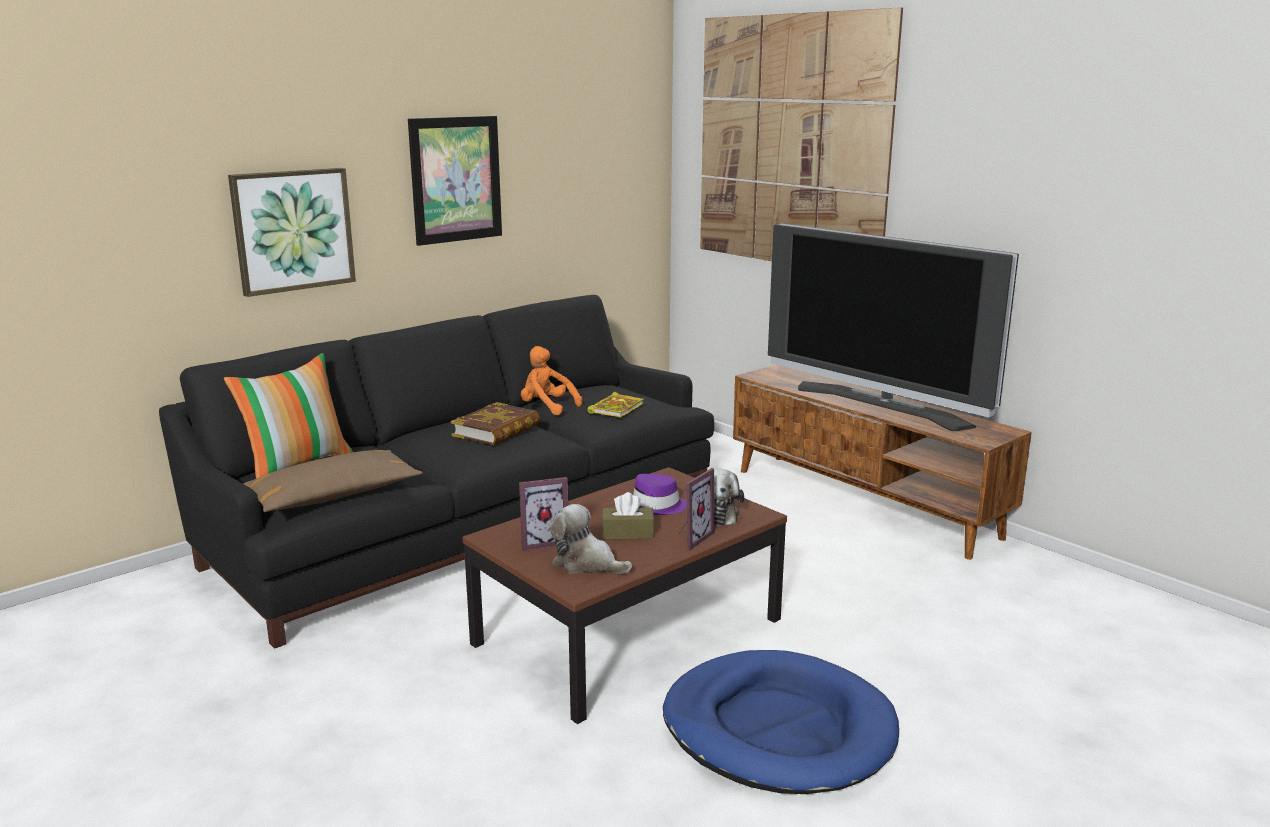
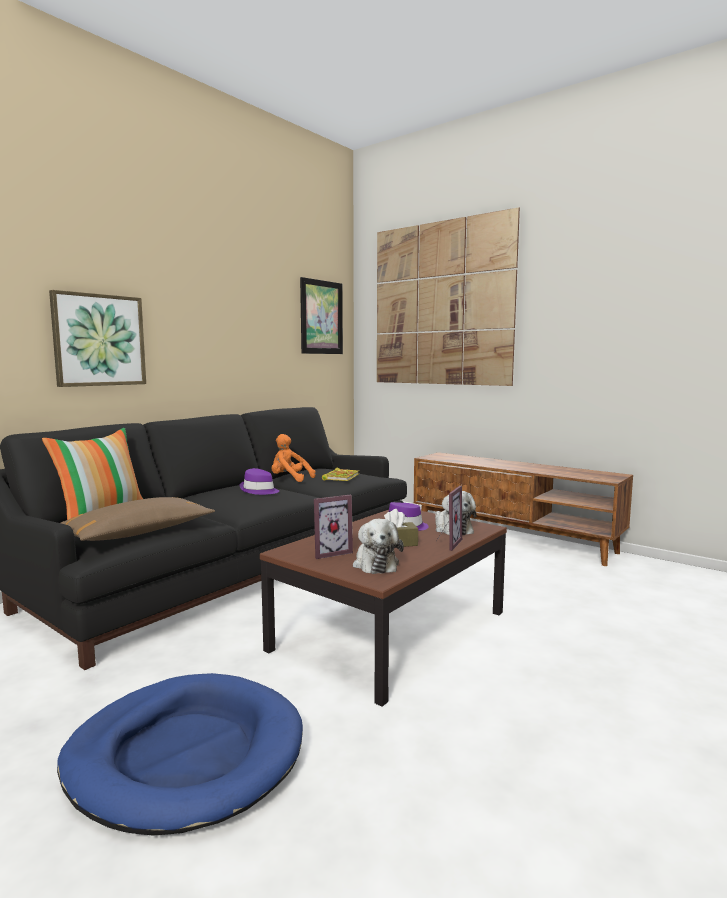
camera: 10 degrees left, 10 degrees down
picture [408,116,502,246] -> picture moved to [300,277,343,354]
book [451,402,540,445] -> purple hat [239,468,279,495]
plush toy [550,504,632,574] -> plush toy turned 120 degrees counterclockwise [353,519,404,574]
blue dog bed [663,650,899,794] -> blue dog bed moved to [57,673,303,836]
television [768,223,1019,431] -> none

